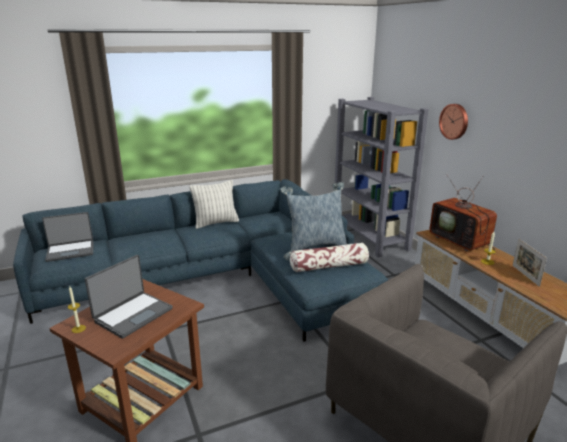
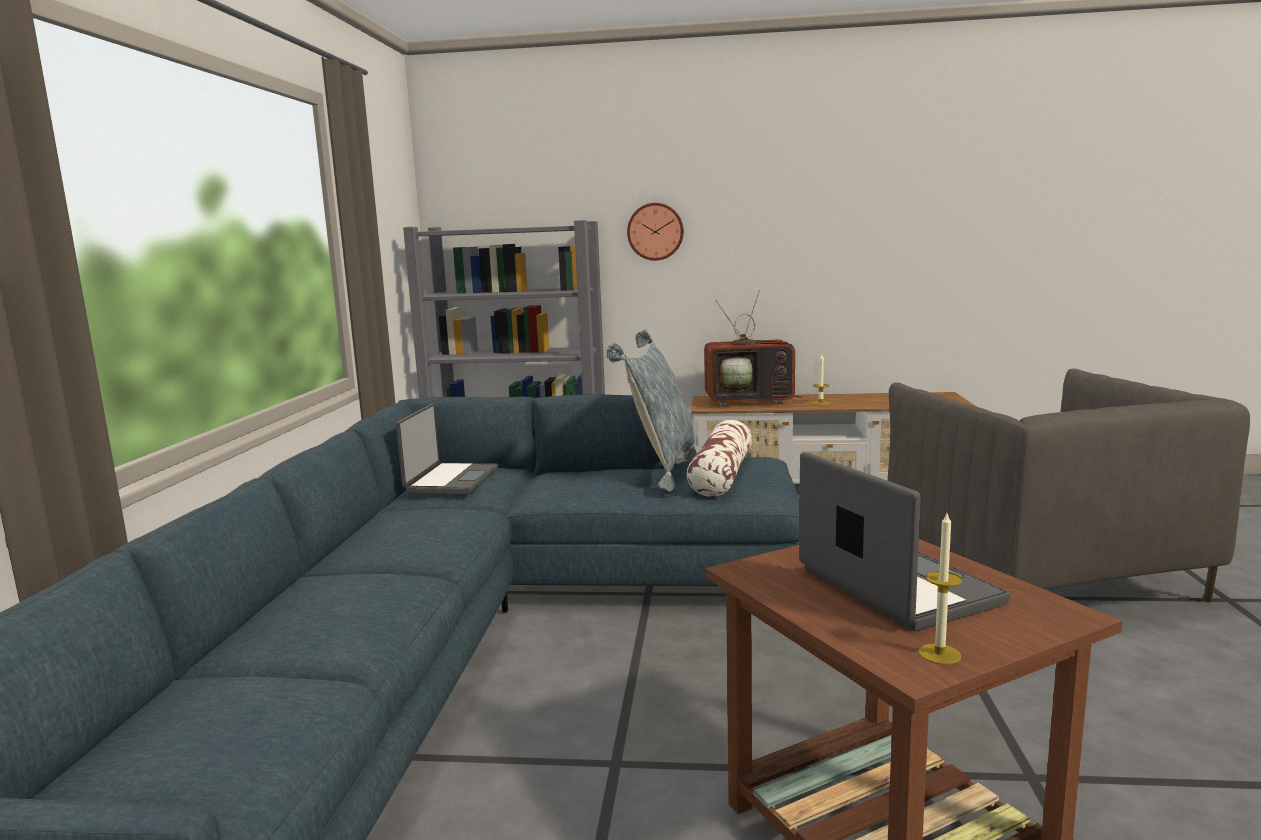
camera: 60 degrees left, 10 degrees down
laptop [42,212,94,262] -> laptop moved to [396,404,498,494]
pillow [189,180,239,229] -> none
picture frame [512,239,547,287] -> none

